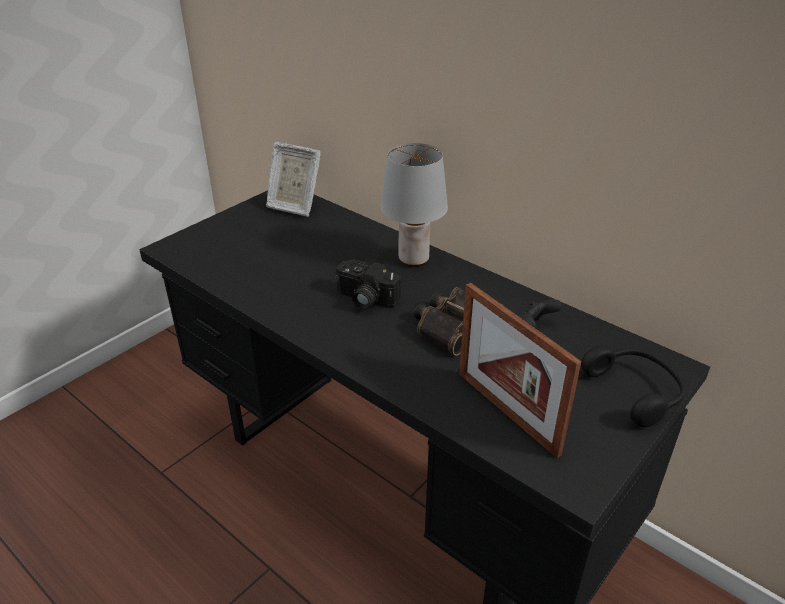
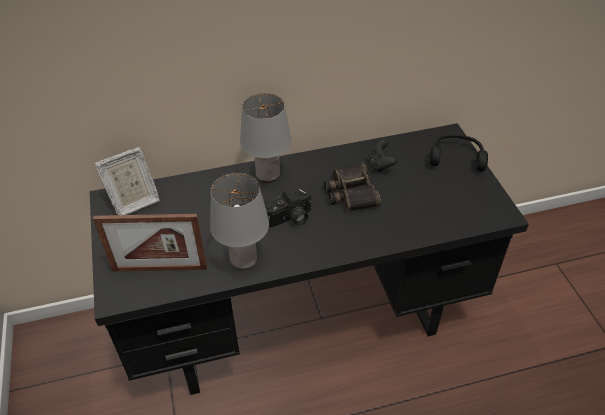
camera: 55 degrees left, 10 degrees up
picture frame [459,283,582,458] -> picture frame moved to [93,214,207,272]
none -> grey table lamp [210,173,269,269]

